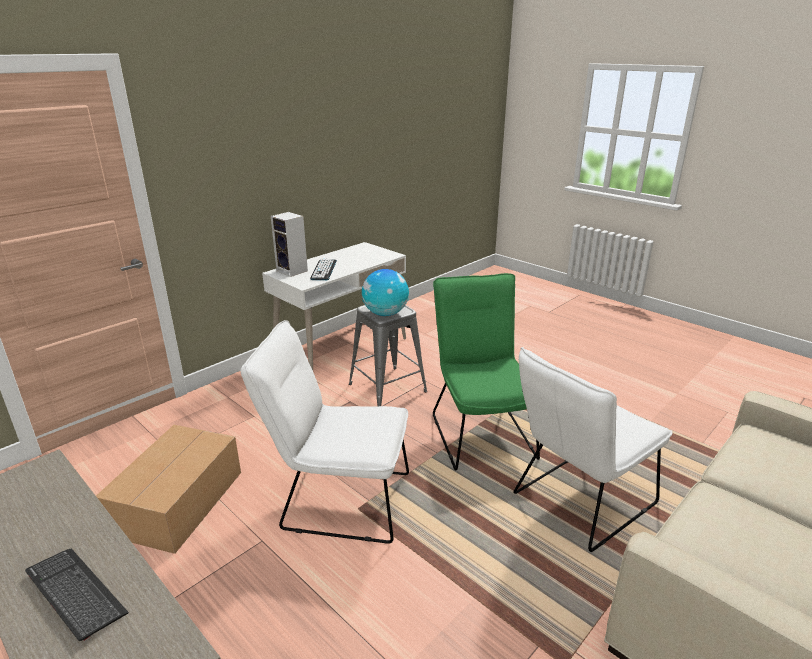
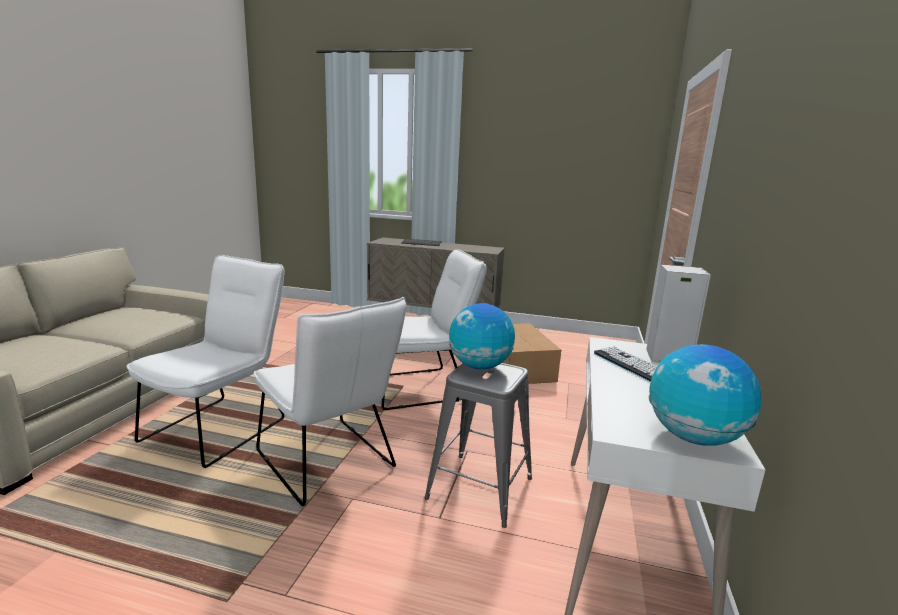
camera: 150 degrees right, 10 degrees down
green chair [433,273,540,471] -> white chair [254,297,407,506]
none -> globe [649,345,761,446]

